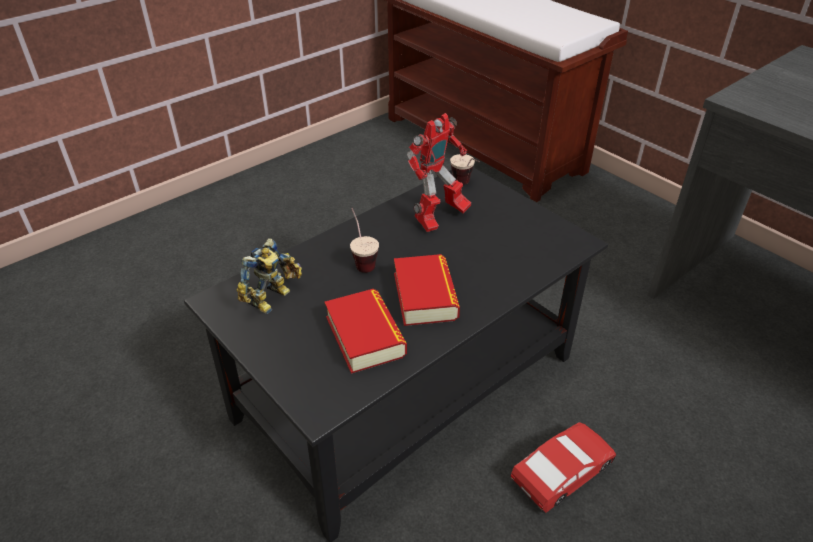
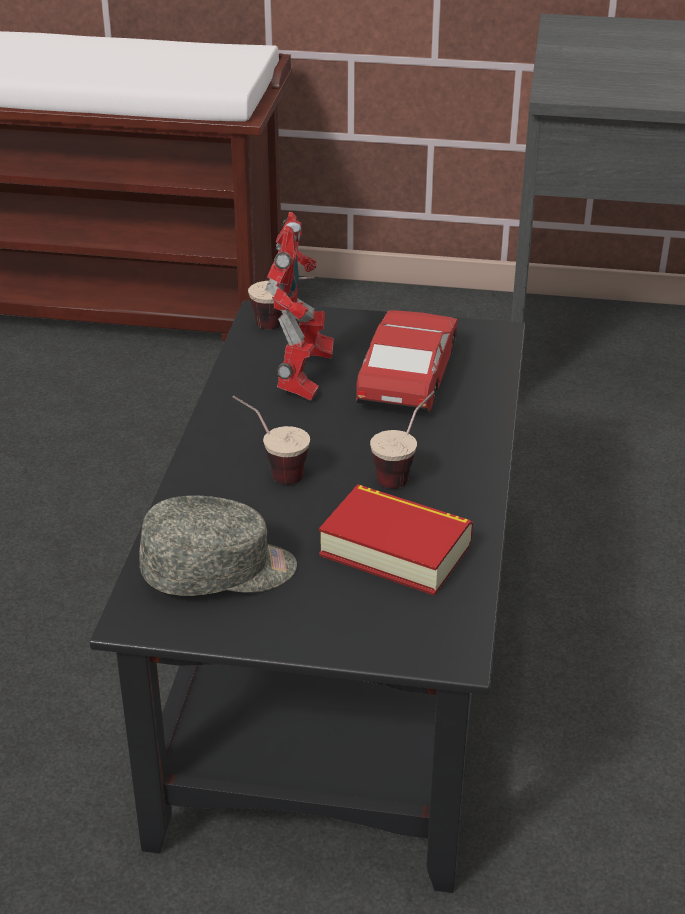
camera: 40 degrees left, 5 degrees down
toy robot [236,239,302,314] -> grey cap [139,496,297,596]
book [394,254,460,326] -> cup [370,391,435,489]
toy car [510,422,616,514] -> toy car moved to [356,310,458,413]

